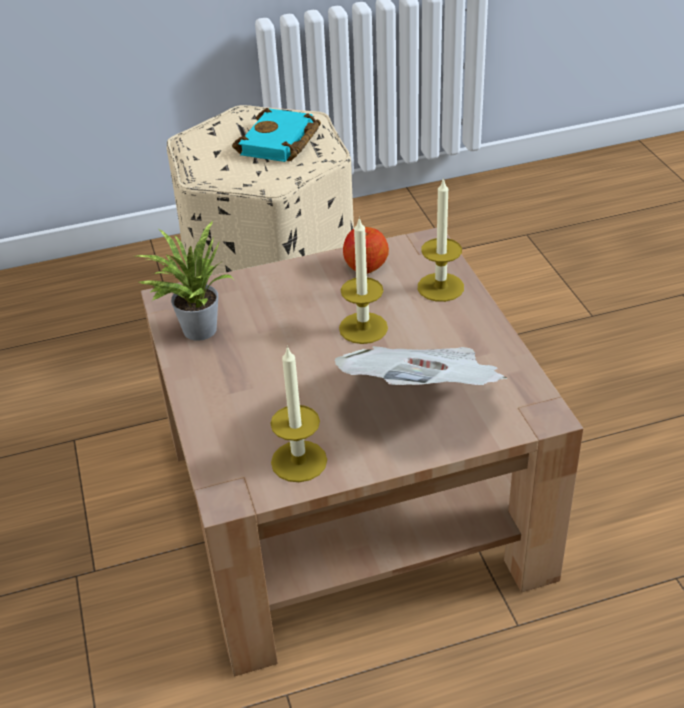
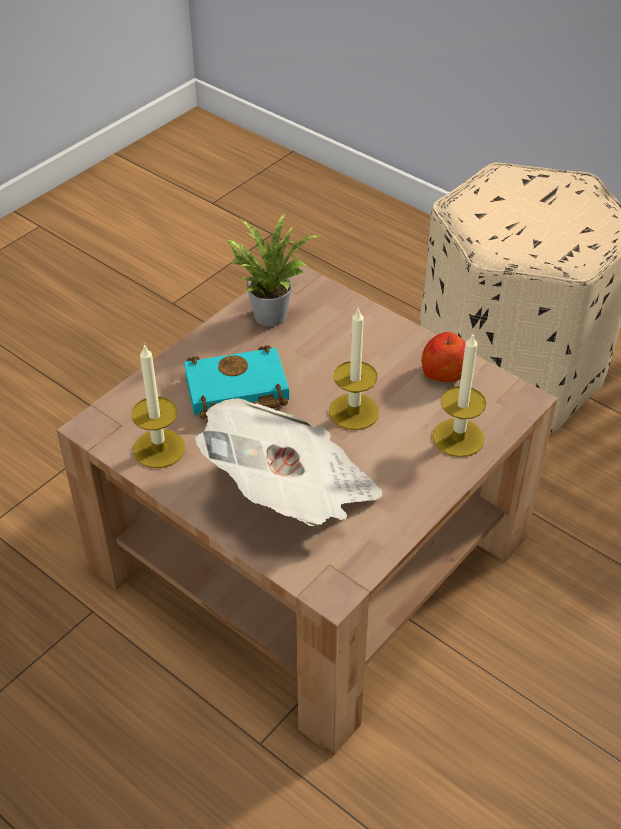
camera: 55 degrees right, 5 degrees up
turquoise book [232,108,321,162] -> turquoise book moved to [184,345,289,419]

